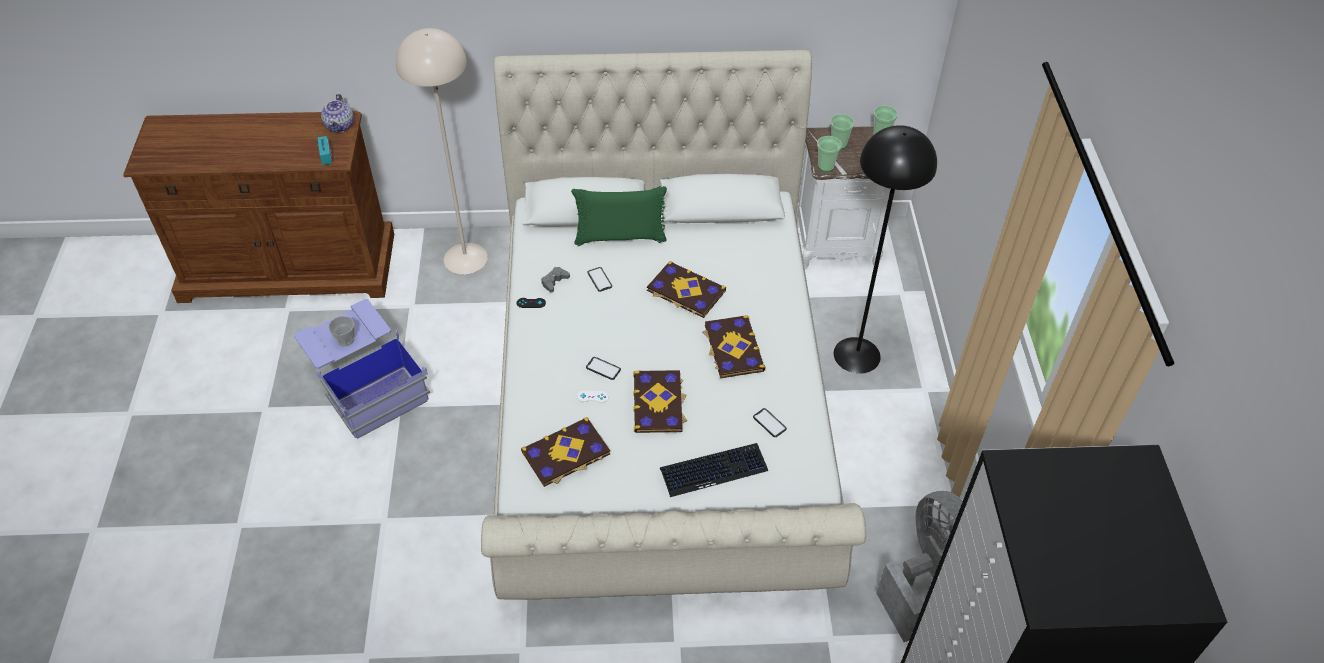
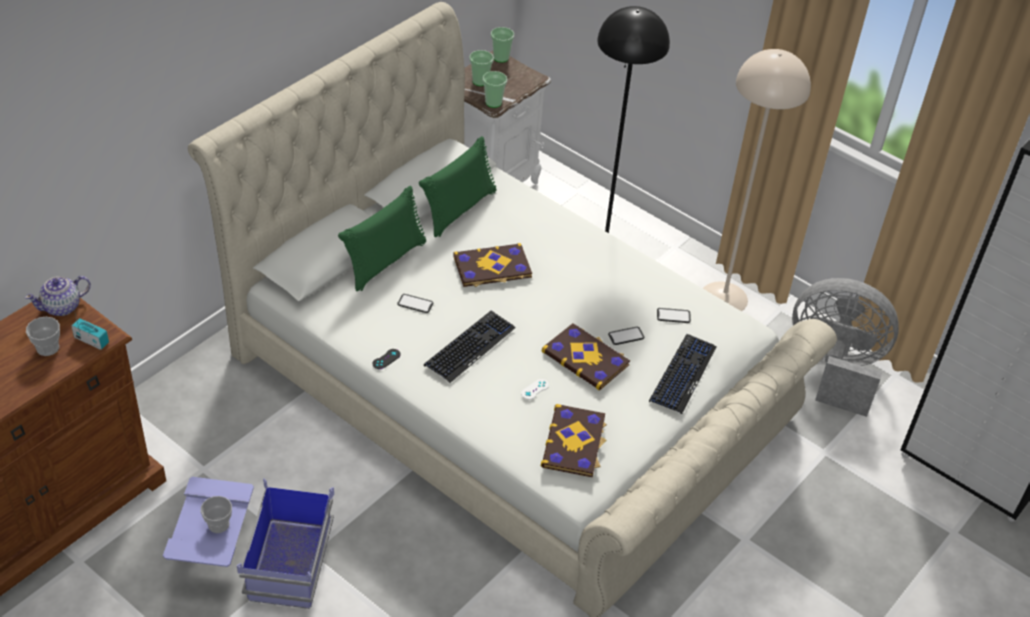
camera: 50 degrees left, 5 degrees down
teapot [321,94,354,133] -> teapot turned 105 degrees clockwise [25,276,91,316]
beige floor lamp [396,28,488,274] -> beige floor lamp moved to [703,49,811,311]
grey game controller [541,267,570,292] -> none
phone [586,357,621,380] -> phone moved to [608,327,645,345]
book [702,315,766,378] -> none
none -> cup [26,317,60,356]
none -> green pillow [419,136,496,237]
none -> keyboard [424,311,515,383]

